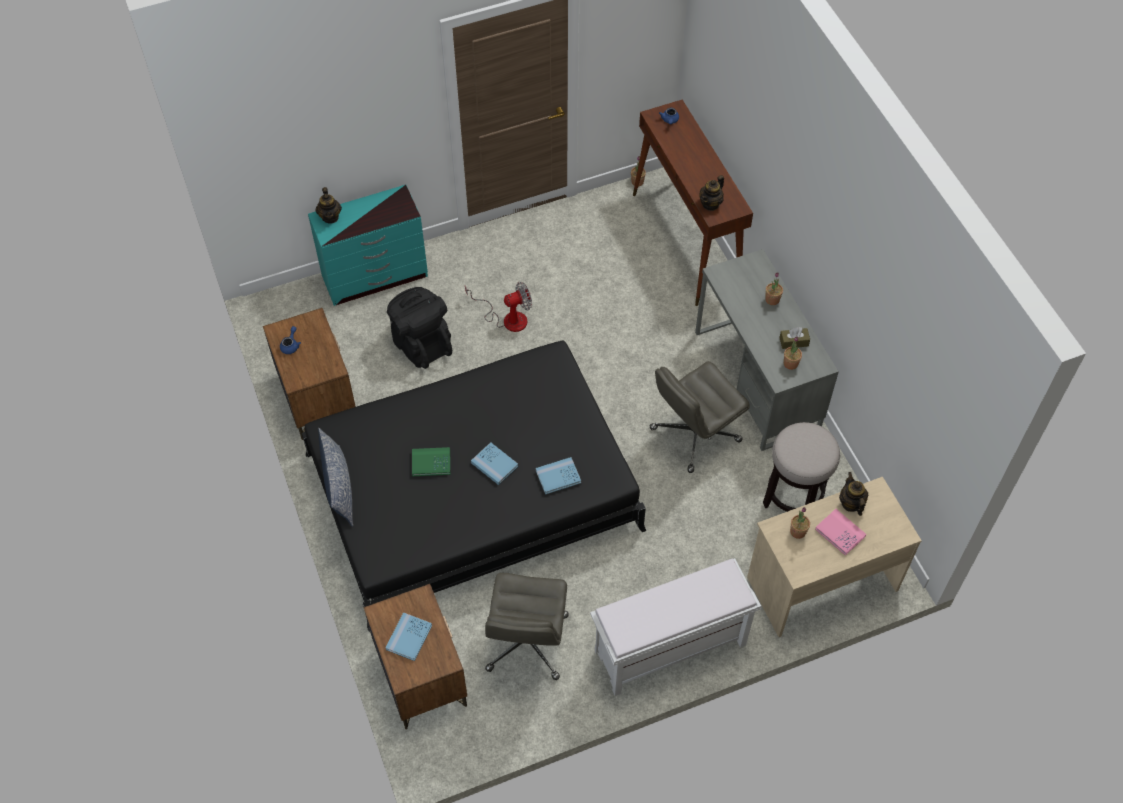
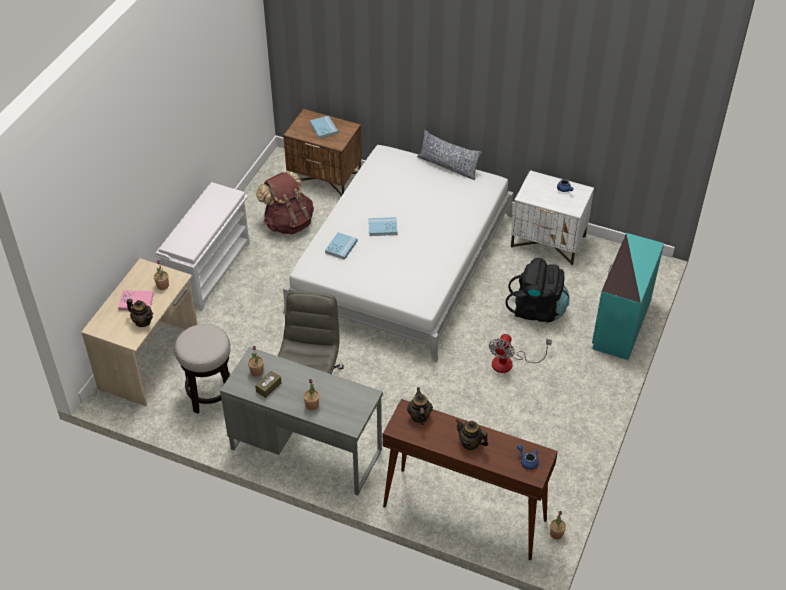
camera: 135 degrees right, 10 degrees down
brown nightstand [263,308,356,440] -> white nightstand [511,170,594,265]
black bed [302,340,646,632] -> white bed [283,145,513,363]
teapot [316,187,342,224] -> teapot moved to [455,419,488,450]
green book [412,447,450,476] -> none
grey office chair [485,573,569,680] -> brown backpack [256,171,314,234]

